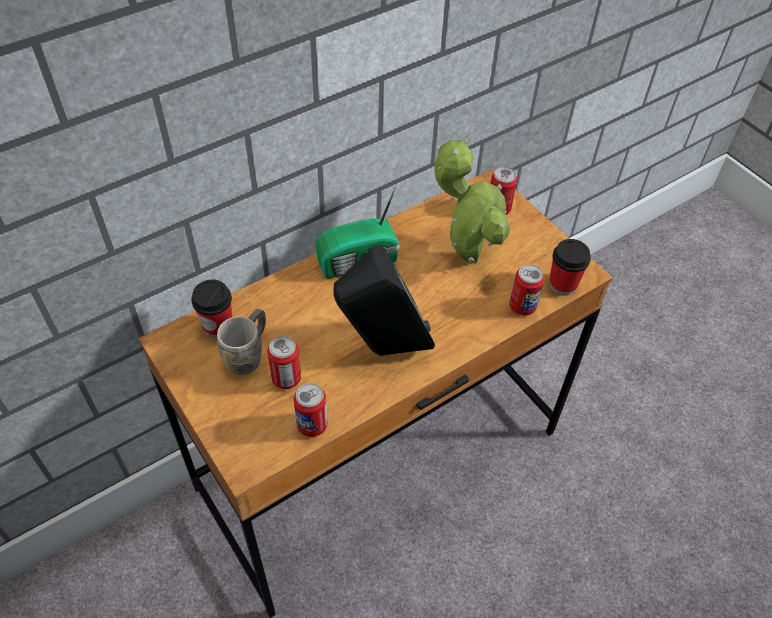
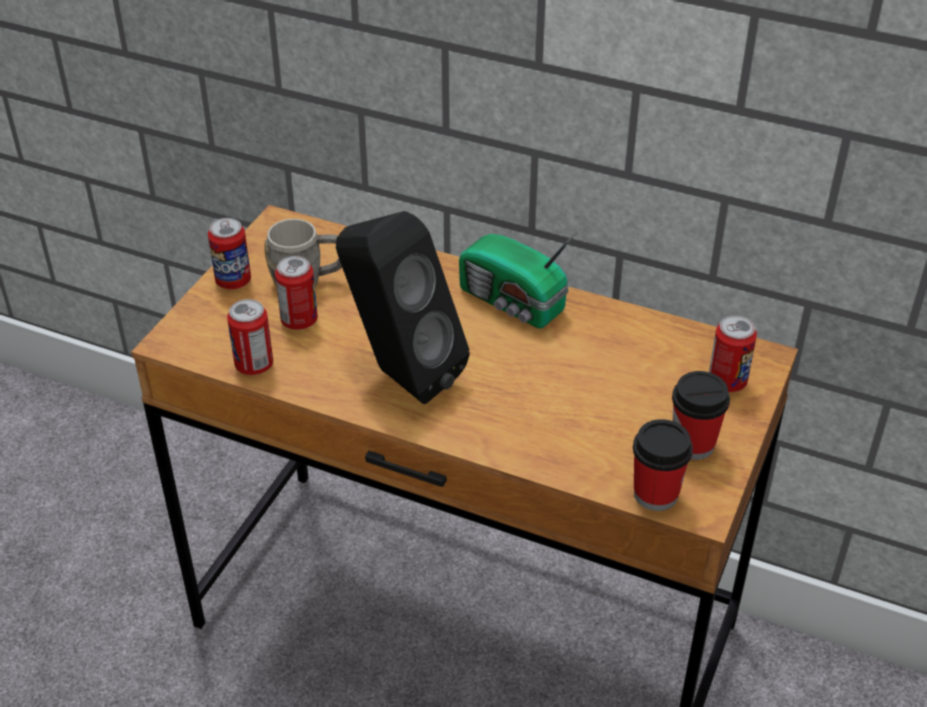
camera: 60 degrees right, 10 degrees down
cup [191,280,232,338] -> cup moved to [672,371,730,460]
potted plant [434,139,510,263] -> none
can [509,264,544,316] -> can moved to [208,218,251,289]

